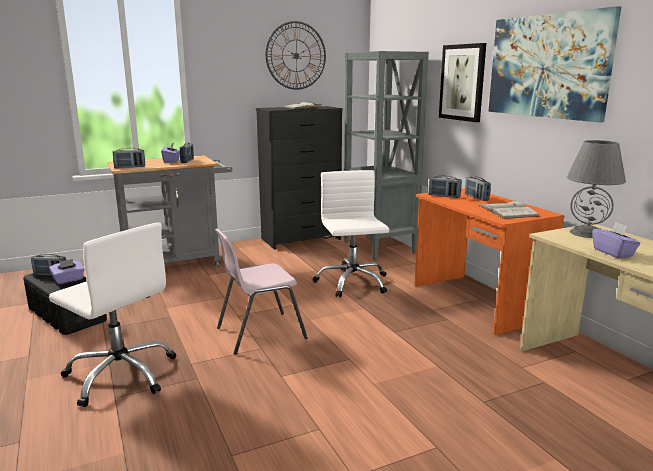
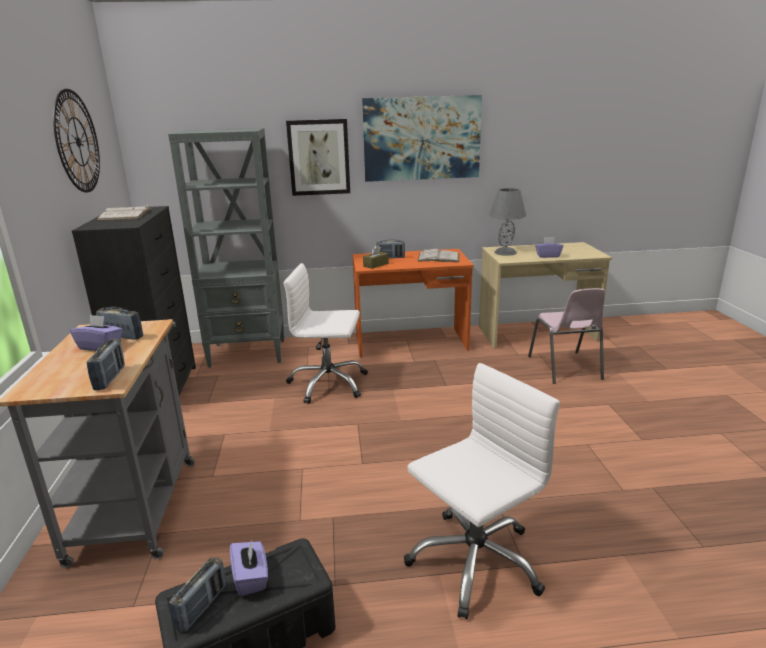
camera: 70 degrees left, 5 degrees up
pink chair [215,229,308,354] -> pink chair moved to [528,288,605,384]
radio [428,176,462,198] -> brown tissue box [363,245,389,269]

